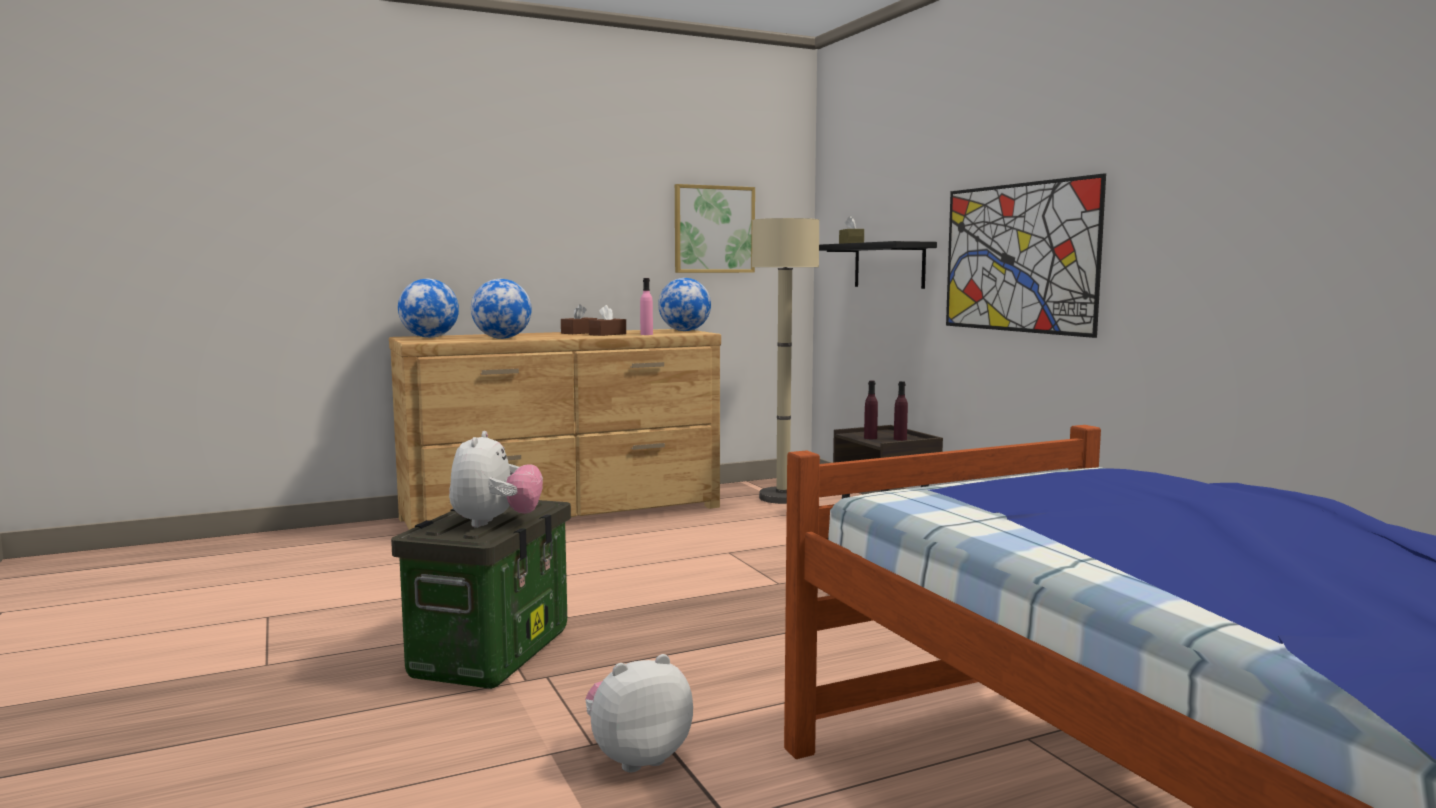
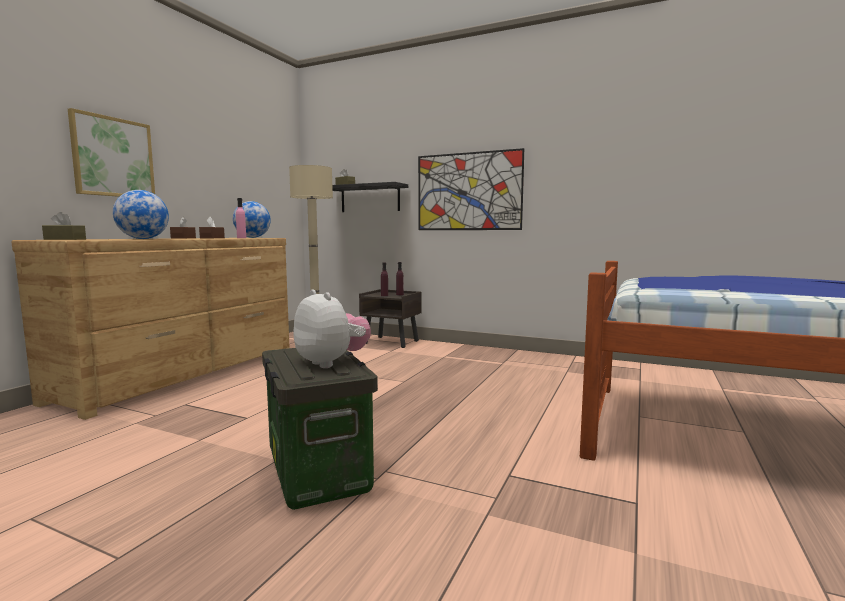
camera: 40 degrees left, 0 degrees up
globe [398,278,459,338] -> brown tissue box [42,212,86,240]
plush toy [585,654,693,772] -> none
picture [675,184,755,273] -> picture moved to [68,108,155,197]

